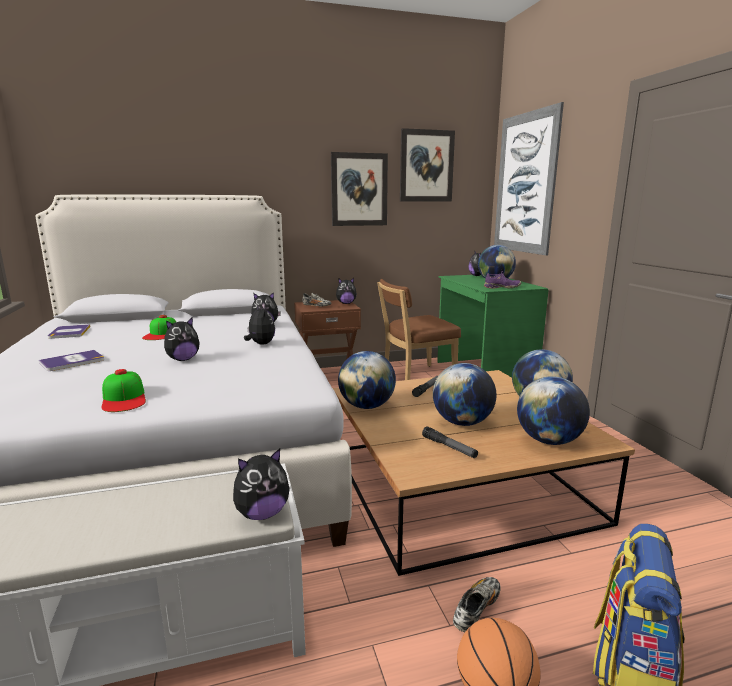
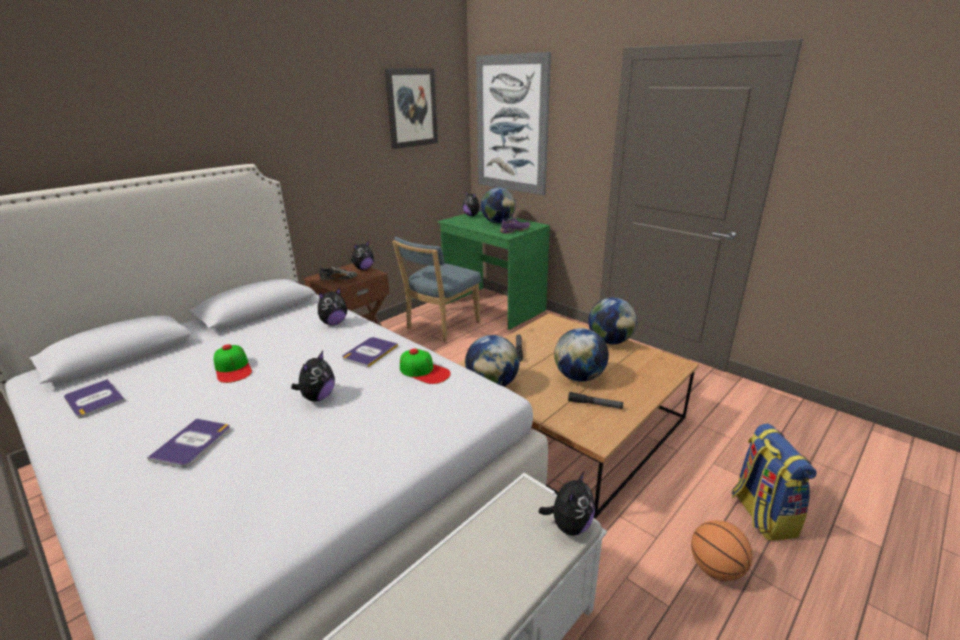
camera: 30 degrees left, 10 degrees up
cap [102,369,146,412] -> cap moved to [400,349,451,384]
plush toy [244,304,275,345] -> book [342,337,398,368]
picture [331,152,388,226] -> none
brown chair [377,279,461,380] -> blue chair [392,237,481,342]
shoe [453,577,501,632] -> none
globe [517,376,590,445] -> none

